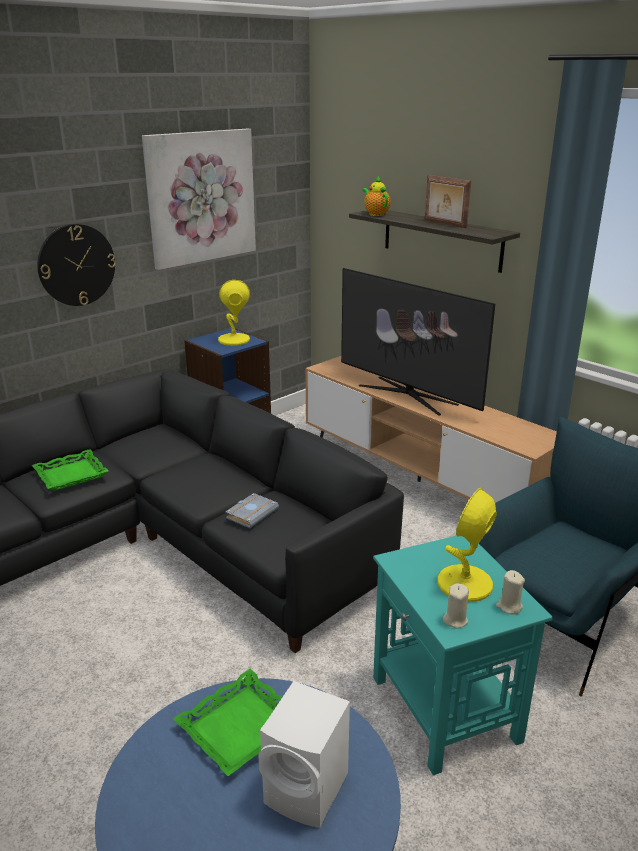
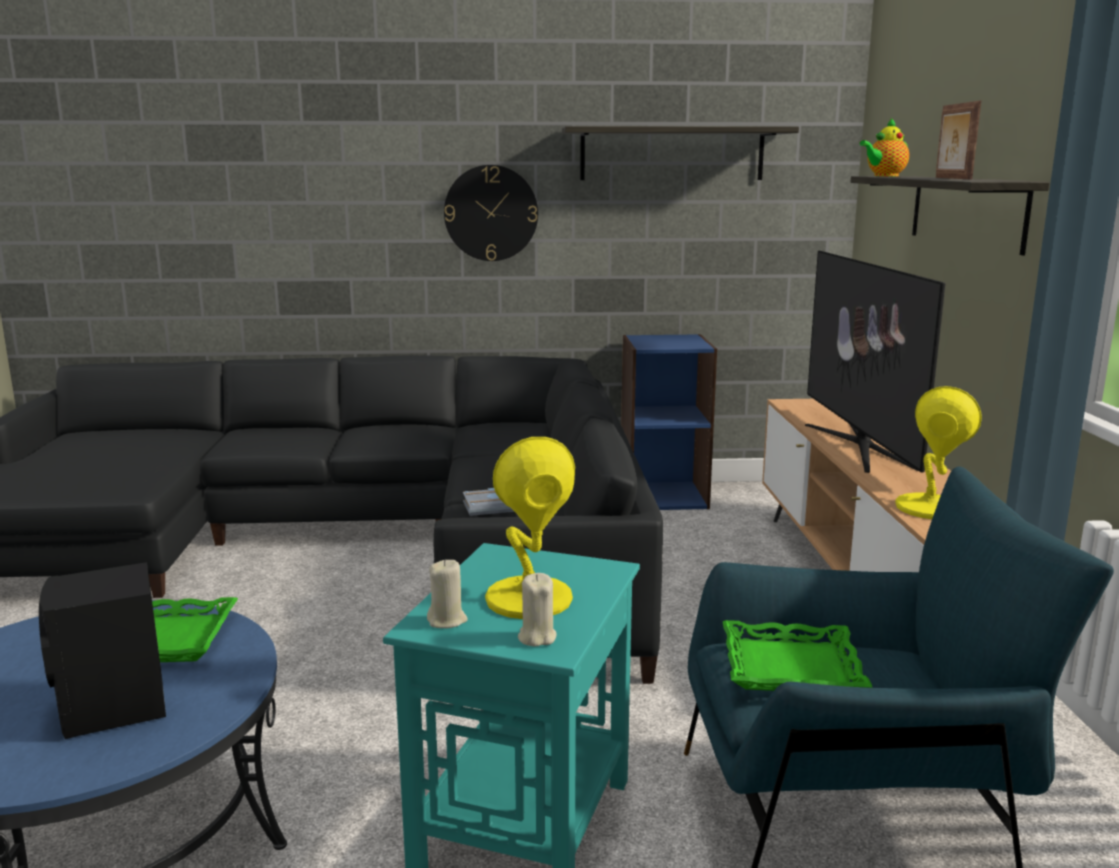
camera: 40 degrees right, 10 degrees down
green tray [32,449,109,491] -> green tray moved to [723,620,872,691]
picture [142,129,256,270] -> shelf [562,126,799,180]
yellow table lamp [218,280,250,346] -> yellow table lamp moved to [895,386,982,519]
white speaker [258,681,350,828] -> black speaker [39,562,166,739]
teapot [362,176,391,216] -> teapot turned 135 degrees counterclockwise [859,118,909,176]

